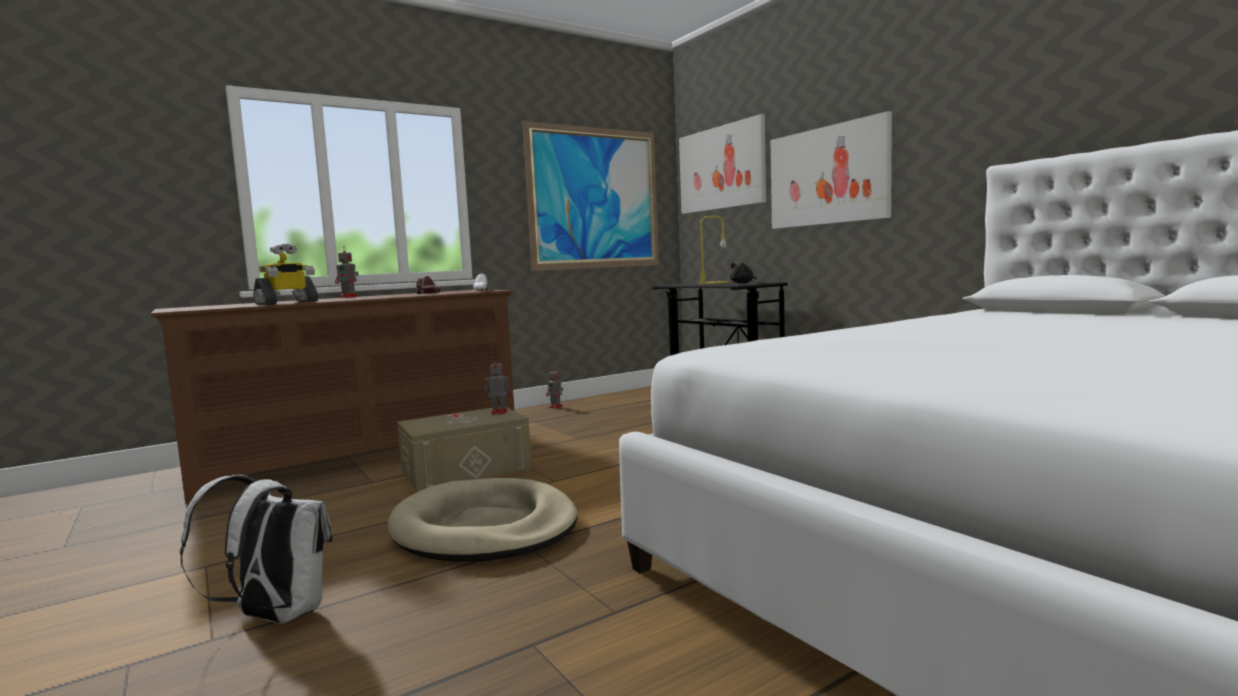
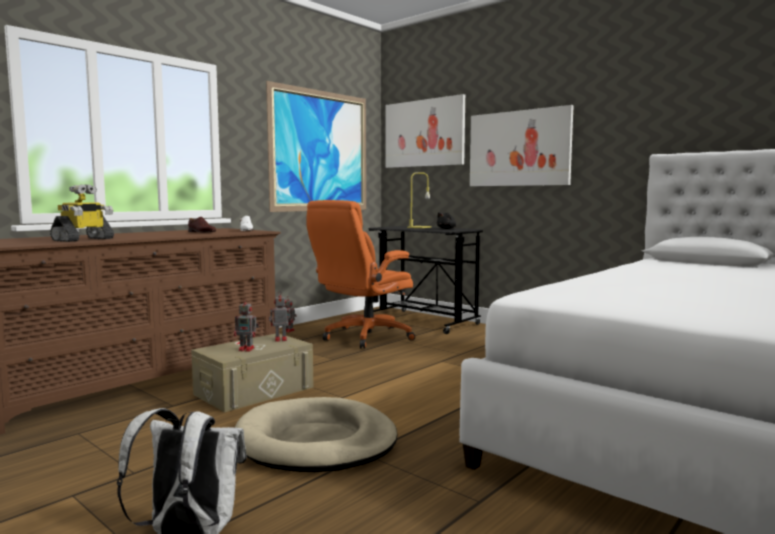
camera: 15 degrees left, 0 degrees up
toy robot [335,248,359,298] -> toy robot moved to [234,298,259,352]
none -> orange office chair [306,200,415,349]

